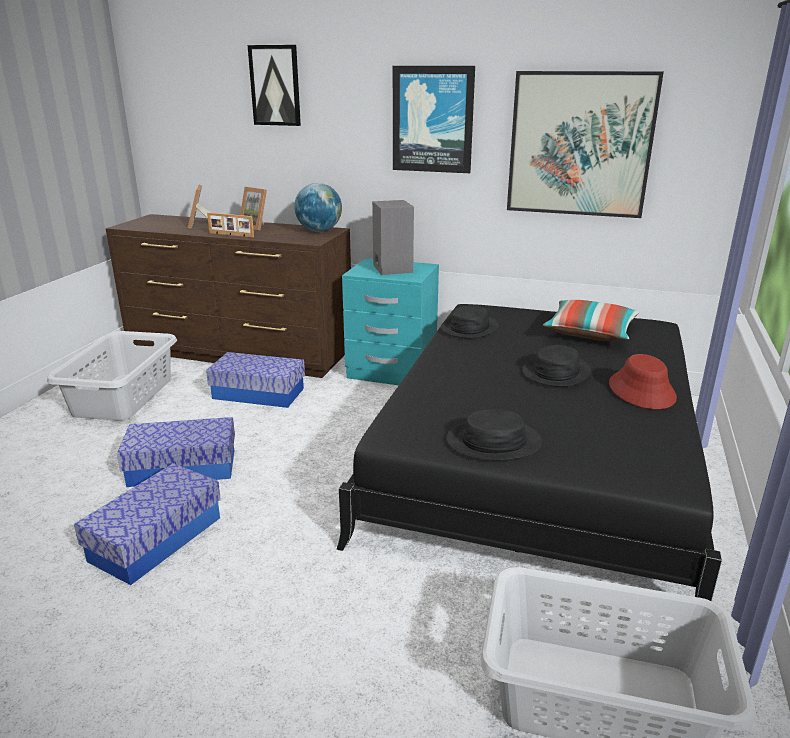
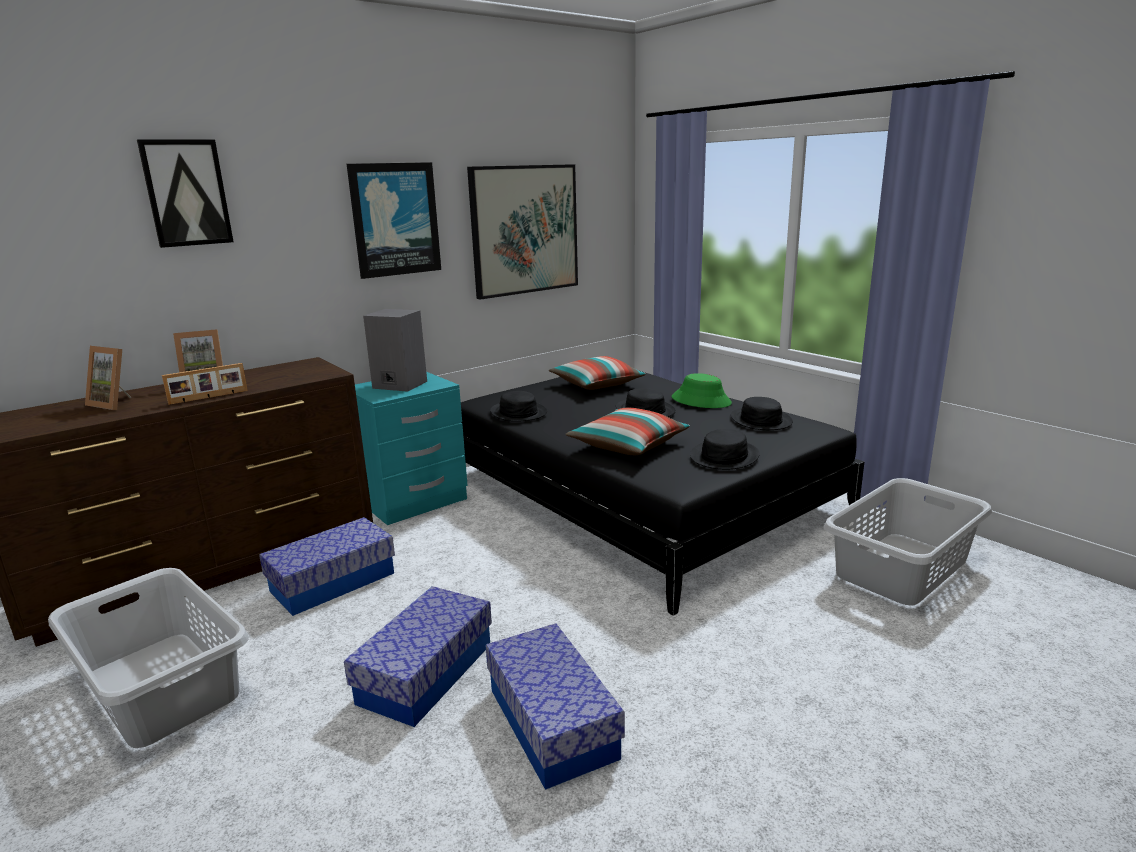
camera: 55 degrees left, 5 degrees down
globe [294,183,342,232] -> none
red hat [609,354,677,409] -> green hat [672,373,732,408]
none -> pillow [566,408,690,455]
none -> black hat [731,397,793,430]

